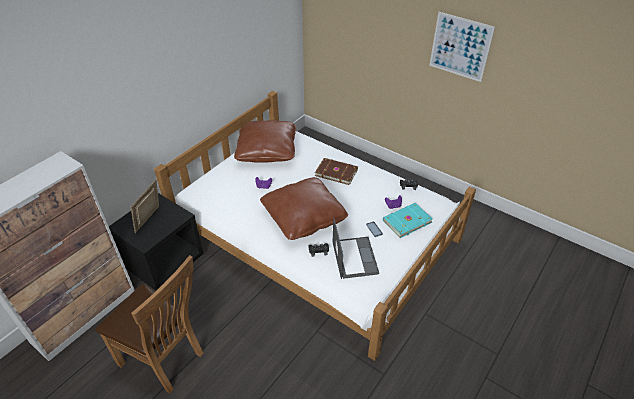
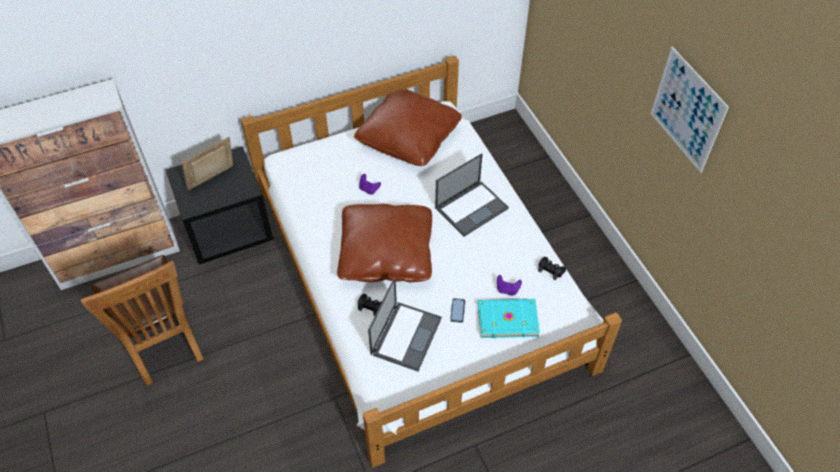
camera: 30 degrees right, 10 degrees up
brown book [315,158,358,185] -> laptop [435,153,509,237]

